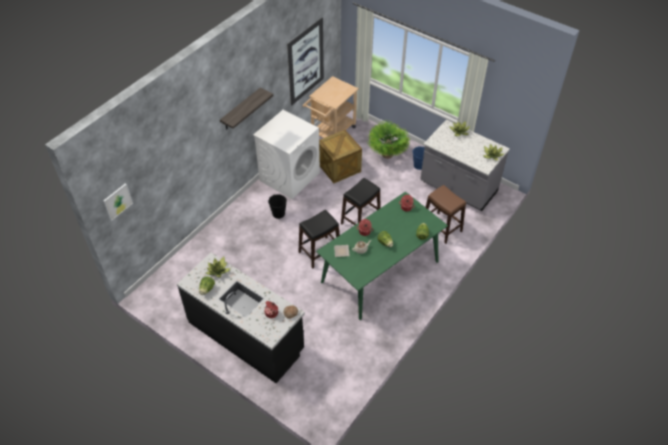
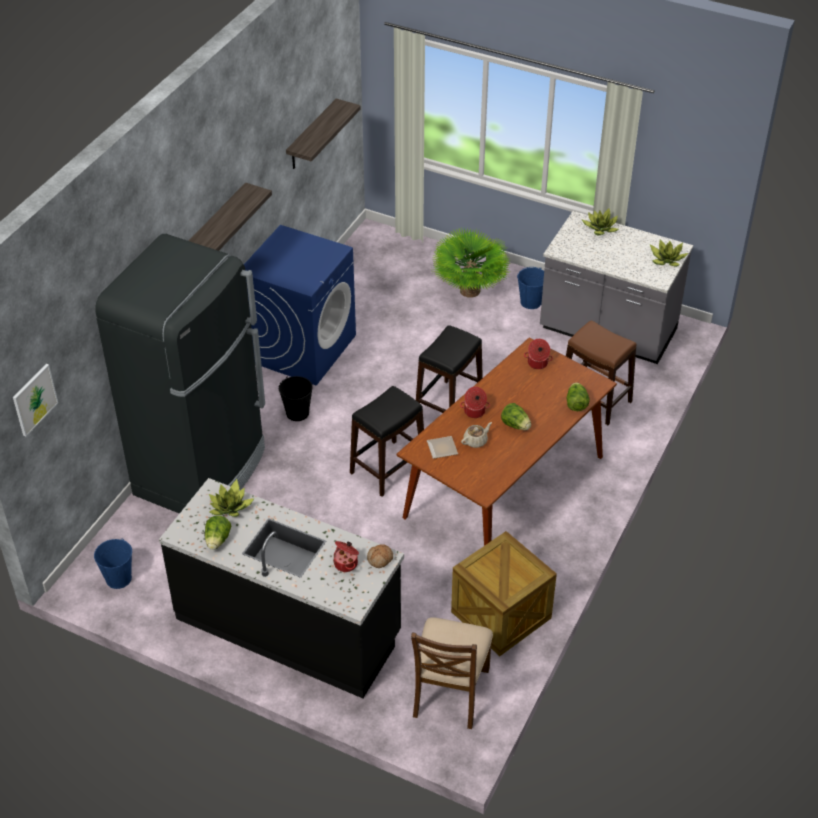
camera: 10 degrees left, 5 degrees down
white washing machine [253,110,320,199] -> blue washing machine [244,225,356,385]
picture [287,17,324,106] -> shelf [286,99,361,169]
beige cart [303,76,359,138] -> none
green dining table [316,192,448,320] -> brown dining table [397,337,617,546]
crate [319,130,362,183] -> crate moved to [451,531,557,656]
none -> blue bucket [94,538,132,589]
none -> black fridge [95,234,265,514]
none -> brown chair [411,617,493,729]

